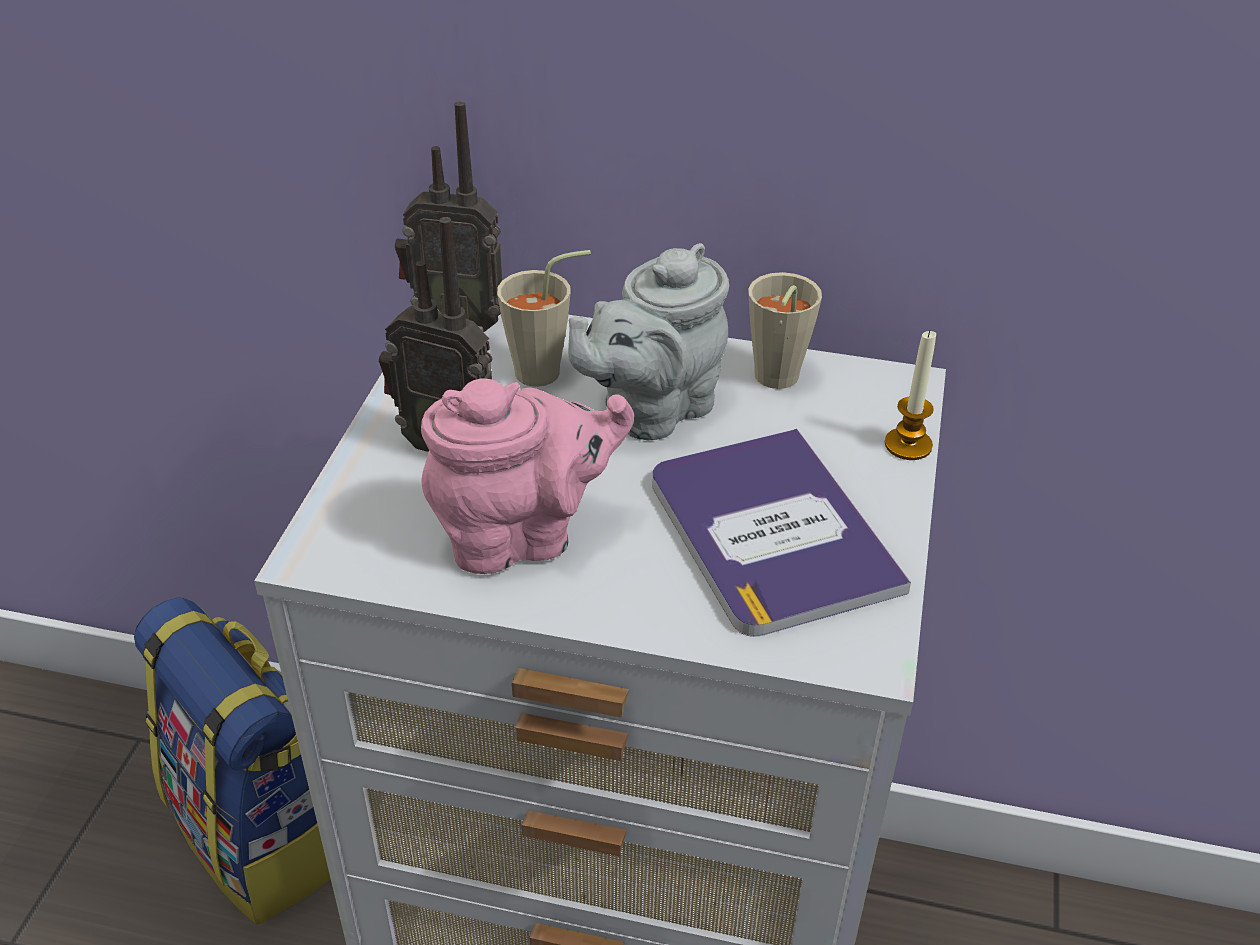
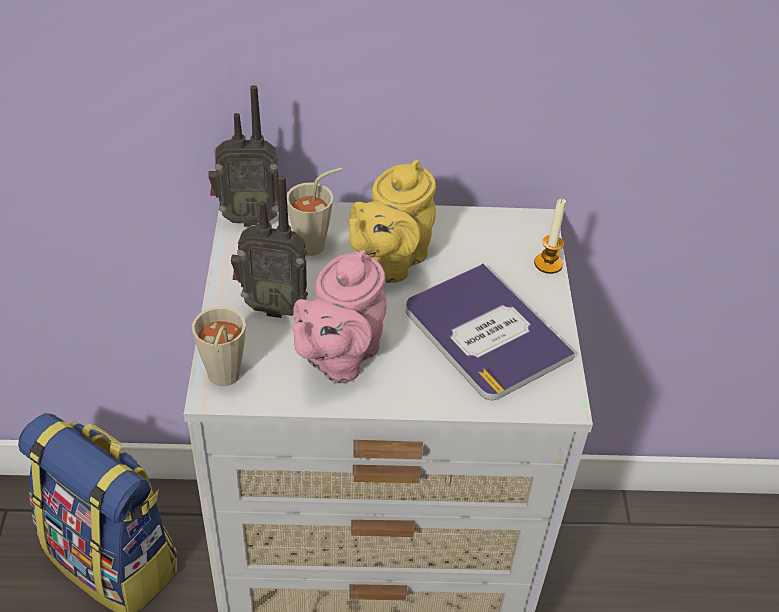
camera: 15 degrees left, 5 degrees up
pink teapot [421,378,634,574] -> pink teapot turned 150 degrees clockwise [292,250,387,383]
grey teapot [568,243,729,440] -> yellow teapot [349,160,436,283]
beige cup [748,272,822,389] -> beige cup moved to [192,306,246,386]

